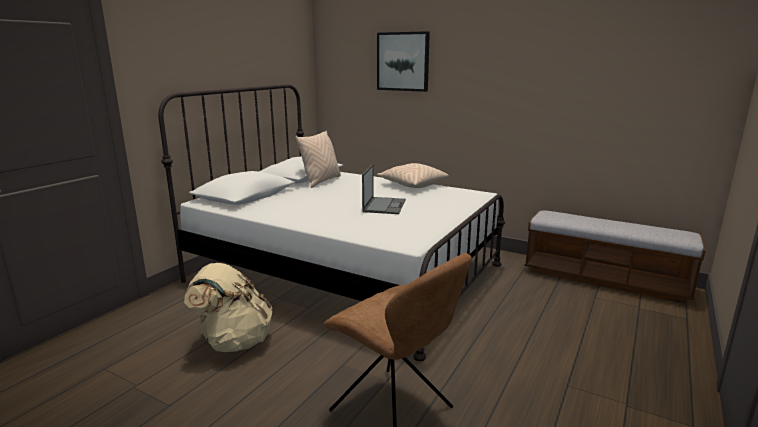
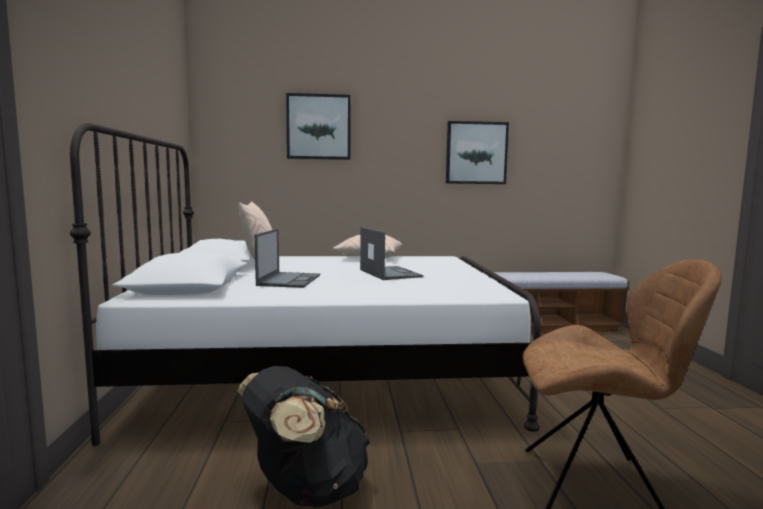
camera: 35 degrees left, 10 degrees down
beige backpack [184,263,273,352] -> black backpack [238,366,370,507]
none -> laptop [255,229,320,288]
none -> picture [446,121,509,184]

